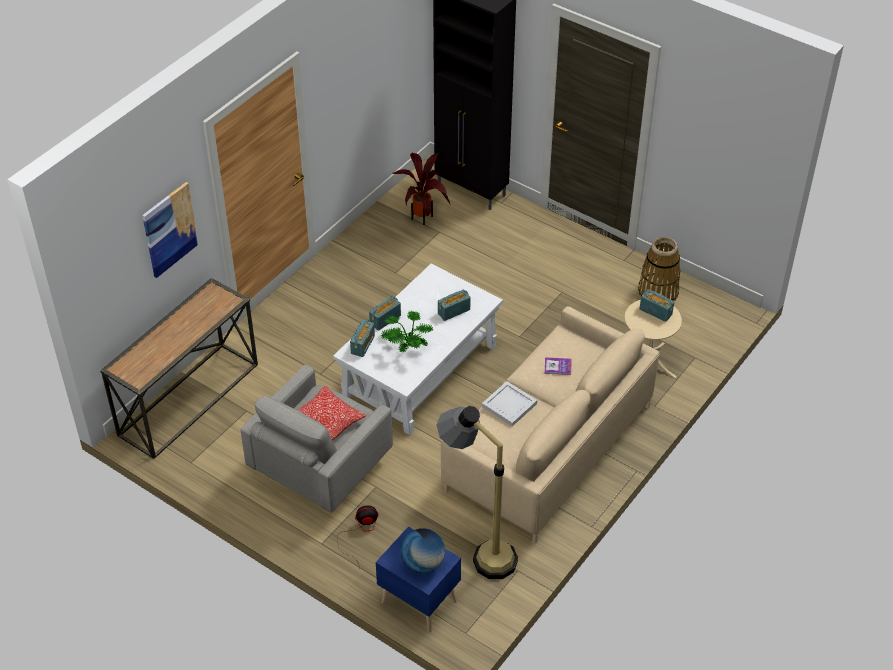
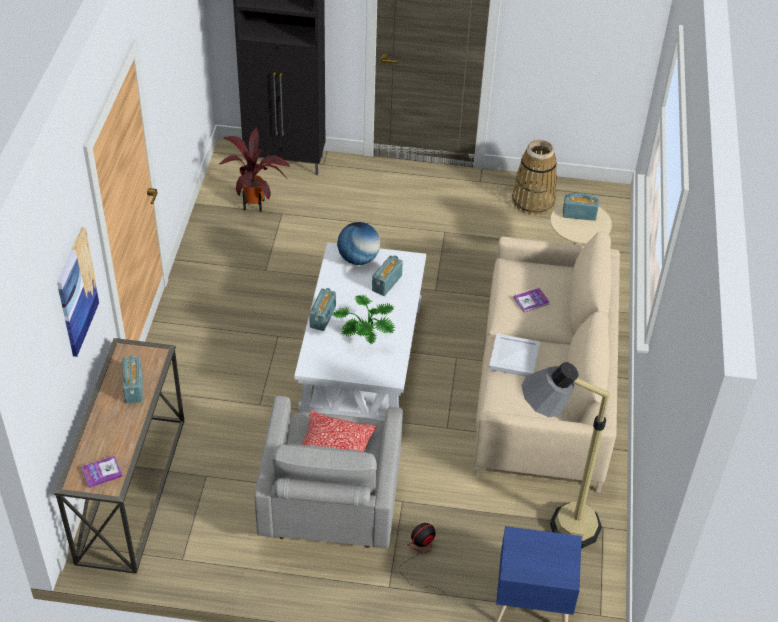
camera: 30 degrees left, 0 degrees up
radio [350,320,375,357] -> radio moved to [123,356,143,403]
globe [401,528,445,573] -> globe moved to [337,222,380,265]
none -> book [81,456,123,488]

